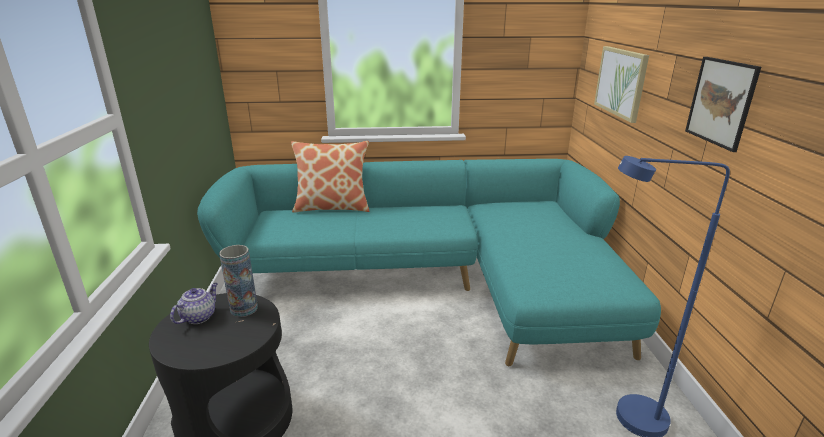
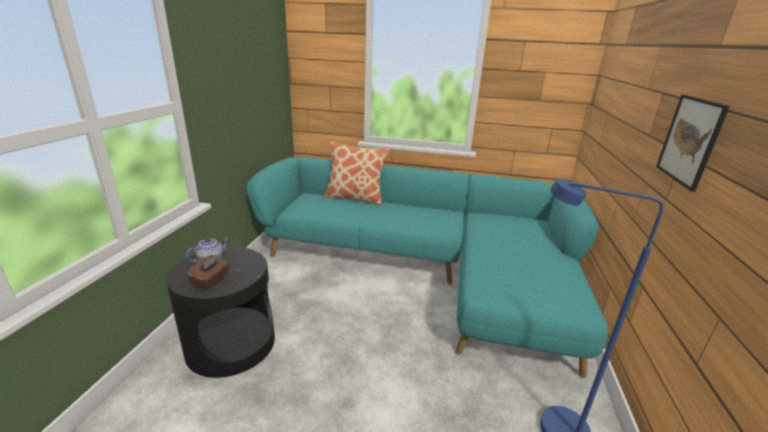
camera: 15 degrees right, 0 degrees up
vase [219,245,258,317] -> none
picture [594,46,649,123] -> none
none -> brown tissue box [187,255,230,290]

